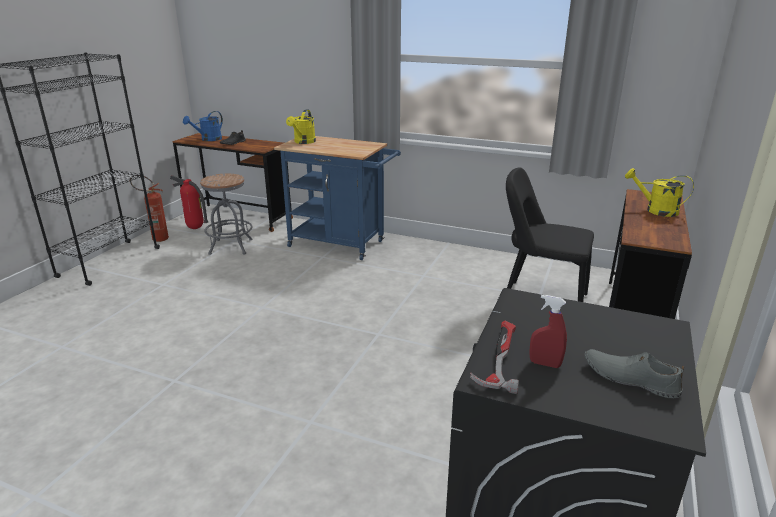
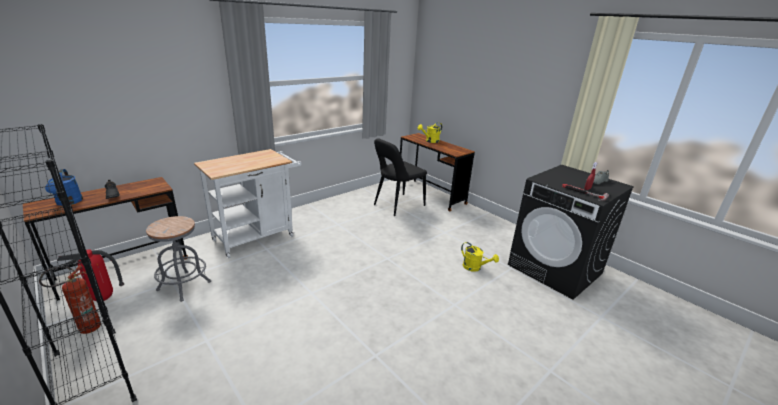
camera: 65 degrees left, 0 degrees up
blue cart [274,136,401,260] -> white cart [194,149,301,258]
yellow watering can [286,109,316,144] -> yellow watering can moved to [461,242,499,272]

